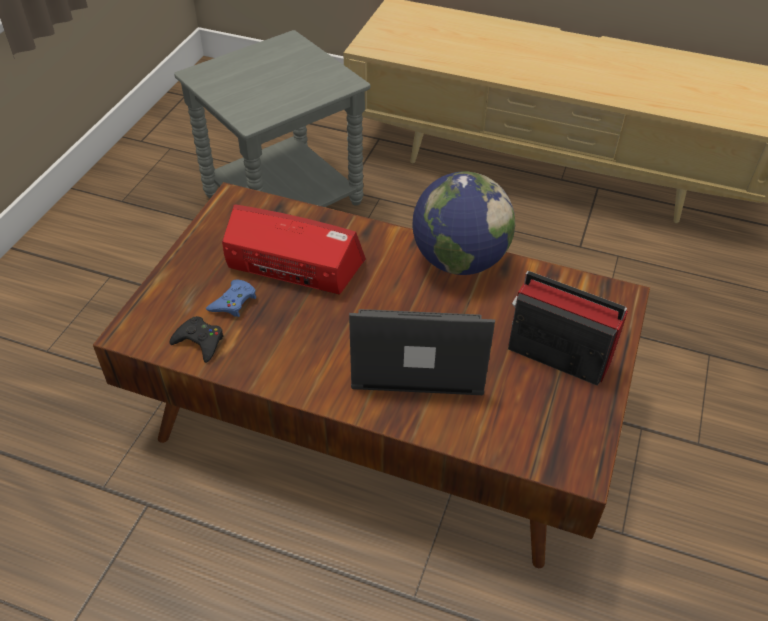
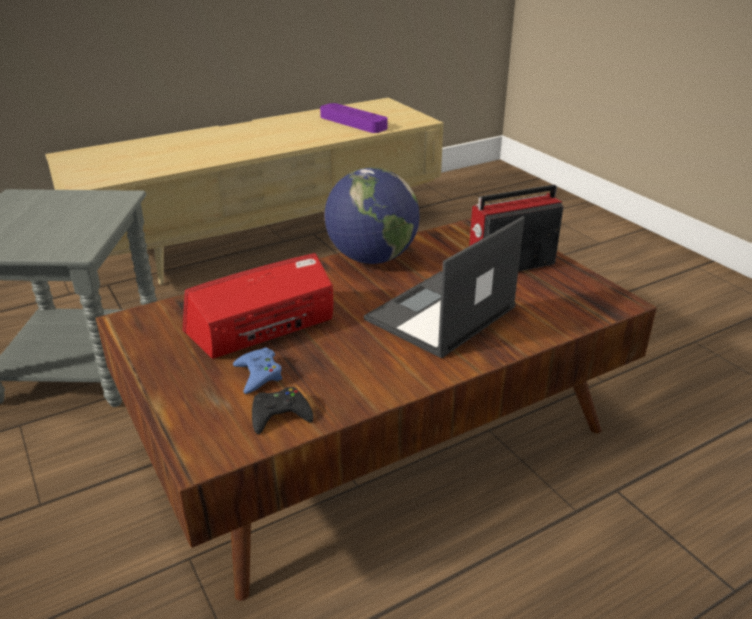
camera: 50 degrees left, 15 degrees down
none -> purple tray [320,103,387,133]

